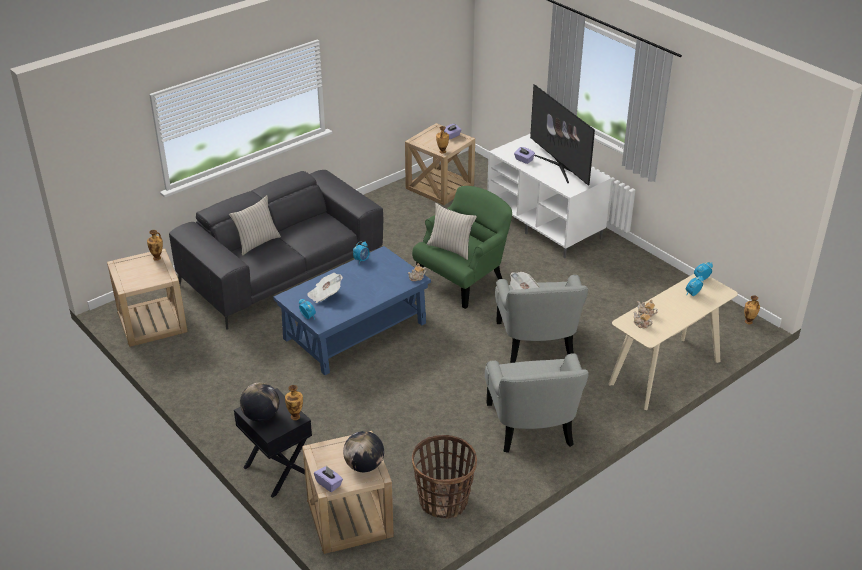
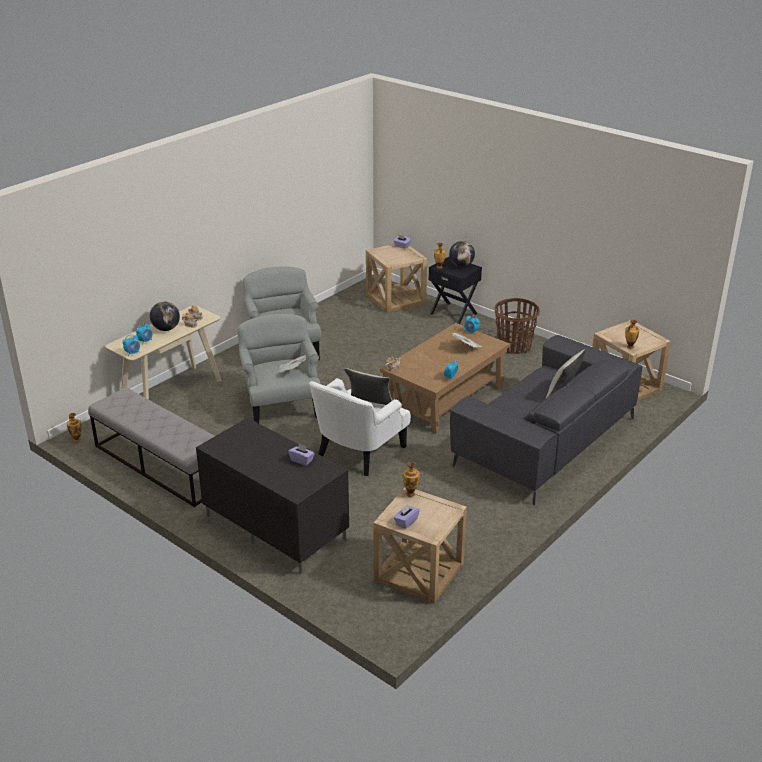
camera: 170 degrees right, 5 degrees down
blue coffee table [273,246,431,375] -> brown coffee table [380,323,510,434]
globe [343,431,384,472] -> globe moved to [150,301,180,331]
green armchair [412,186,512,309] -> white armchair [309,378,411,476]
basket [412,435,477,519] -> basket moved to [495,298,540,354]
white tv stand [487,134,612,258] -> black tv stand [196,418,349,574]
television [530,84,595,186] -> none
none -> grey bench [88,388,215,507]

